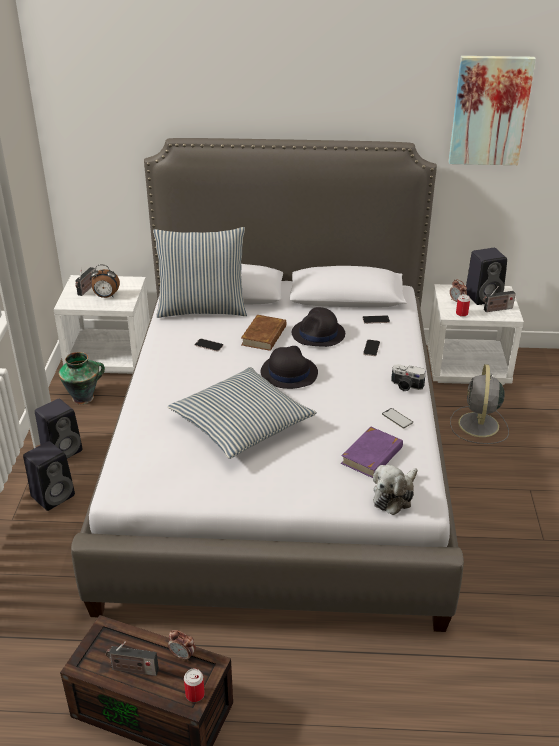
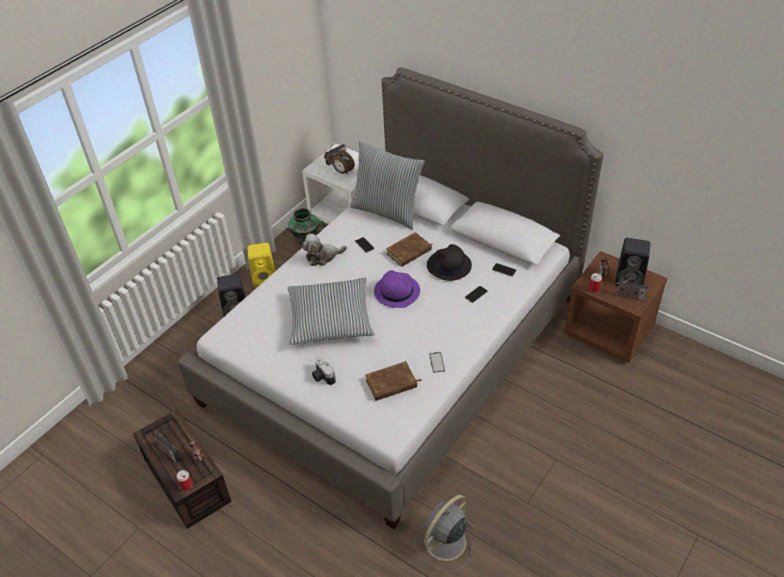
camera: 35 degrees right, 10 degrees up
black speaker [35,399,83,458] -> yellow speaker [247,243,275,287]
black hat [260,346,318,389] -> purple hat [374,270,420,308]
purple book [341,427,403,478] -> brown book [365,361,422,401]
plush toy [373,465,418,515] -> plush toy moved to [302,234,347,266]
camera [391,364,426,391] -> camera moved to [312,356,336,385]
white nightstand [427,284,524,385] -> brown nightstand [564,251,667,363]
picture [448,56,536,165] -> none
grey fan [450,364,509,444] -> grey fan moved to [415,495,474,573]

